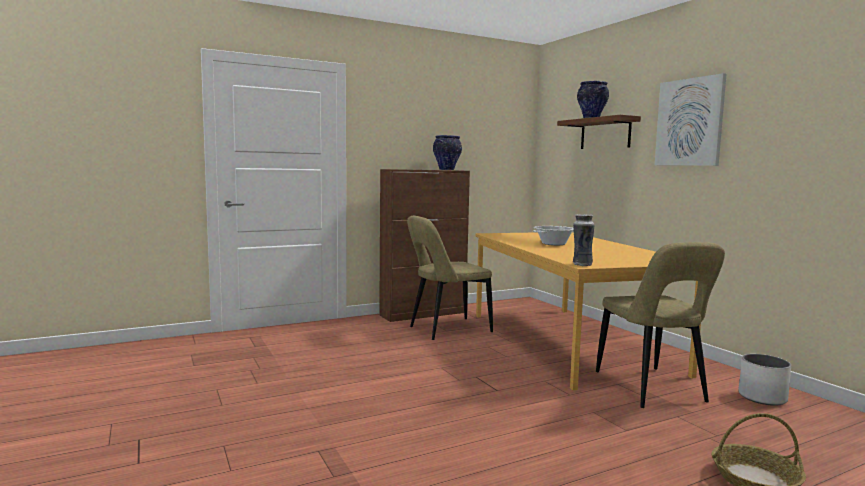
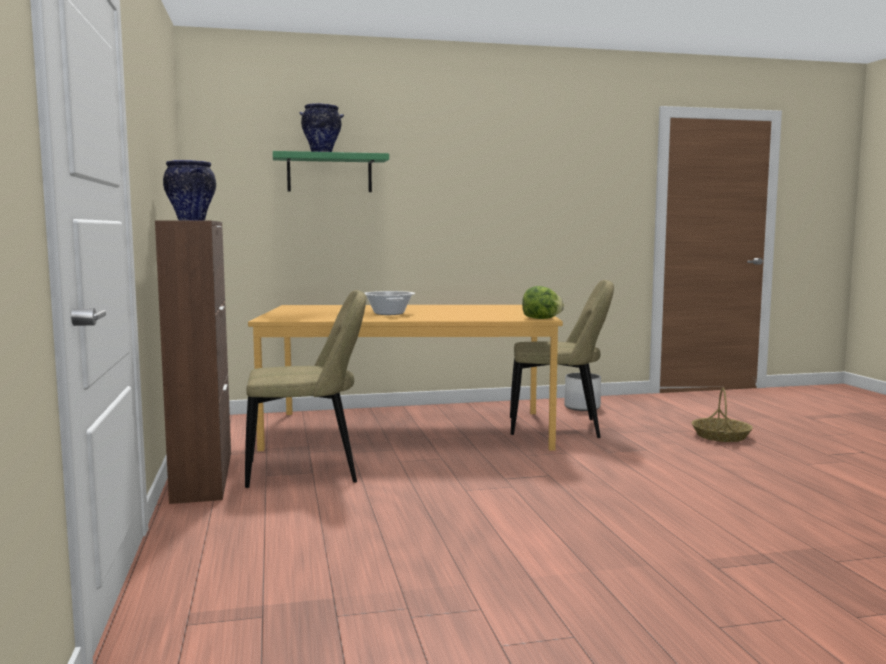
camera: 75 degrees left, 0 degrees up
beige chair [407,216,493,340] -> beige chair turned 90 degrees counterclockwise [245,290,366,488]
brown shelf [557,115,641,149] -> green shelf [273,151,389,192]
vase [573,214,594,266] -> lettuce [522,286,564,319]
picture [655,73,727,166] -> none

